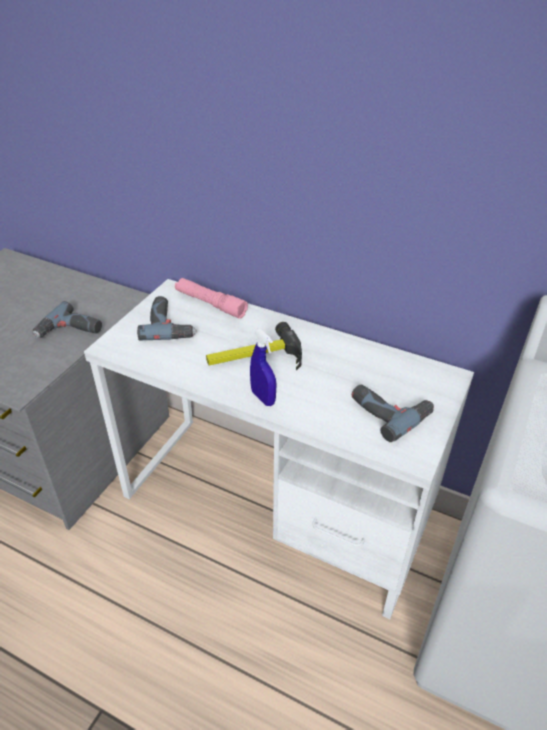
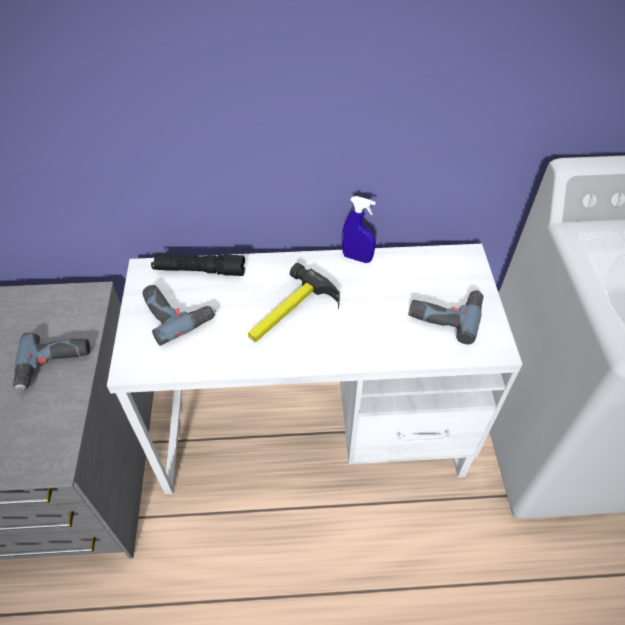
camera: 30 degrees left, 10 degrees up
pink flashlight [175,278,248,319] -> black flashlight [151,254,245,276]
blue spray bottle [250,329,276,406] -> blue spray bottle moved to [342,196,376,263]

